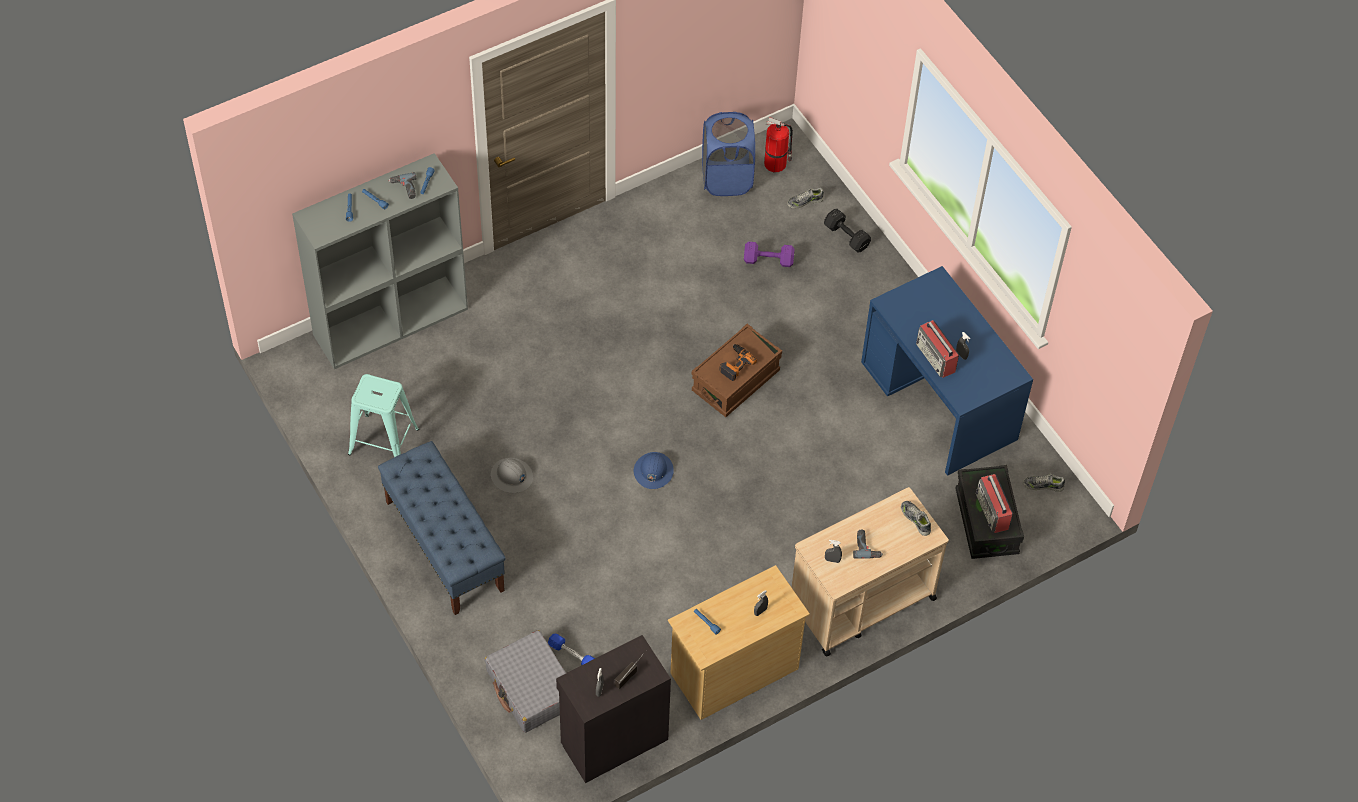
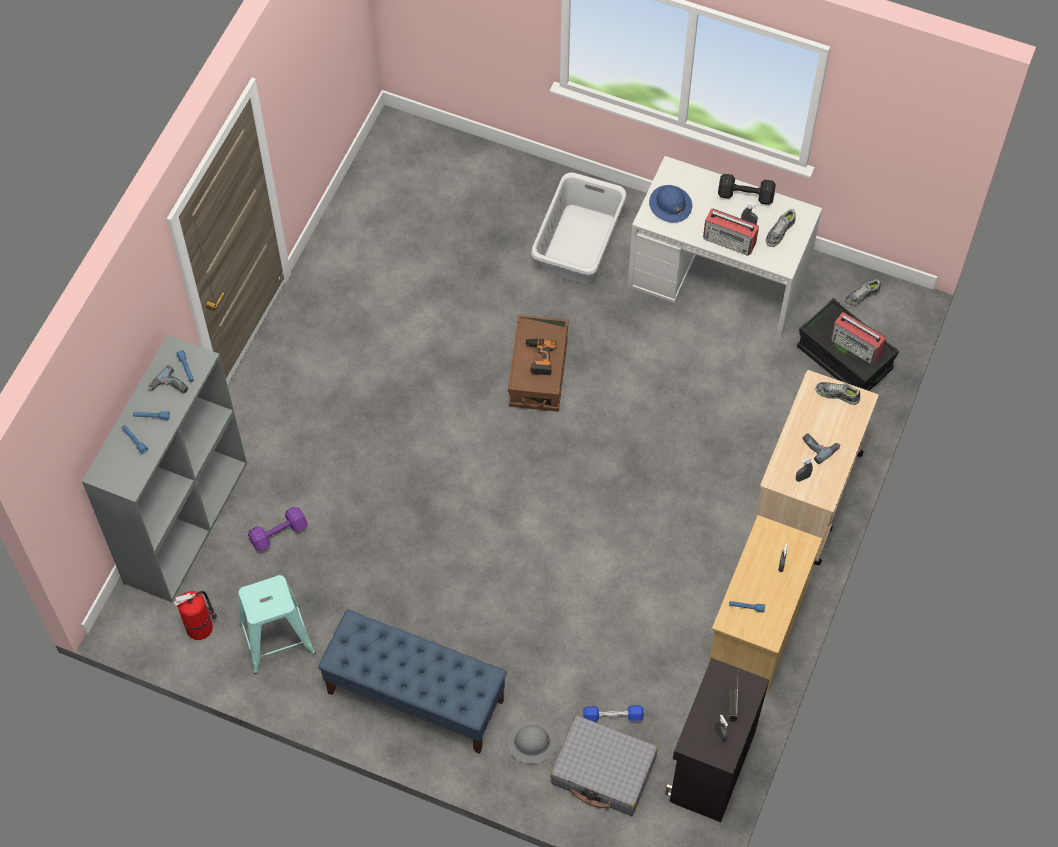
camera: 35 degrees left, 5 degrees up
grey hard hat [491,458,533,493] -> grey hard hat moved to [507,721,558,764]
blue hard hat [634,452,674,489] -> blue hard hat moved to [649,185,692,223]
blue laundry basket [702,112,755,196] -> none
purple dumbbell [744,242,795,267] -> purple dumbbell moved to [248,507,308,551]
fire extinguisher [764,117,793,172] -> fire extinguisher moved to [174,591,217,640]
shoe [787,188,824,208] -> shoe moved to [766,209,796,247]
black dumbbell [824,208,871,253] -> black dumbbell moved to [718,173,776,205]
blue desk [861,266,1033,476] -> white desk [628,156,822,340]
none -> grey laundry basket [531,172,627,284]

